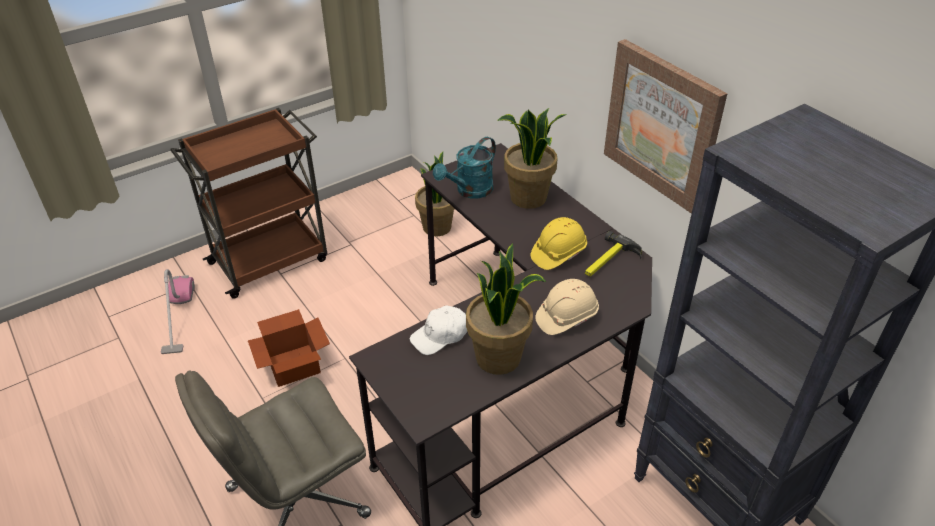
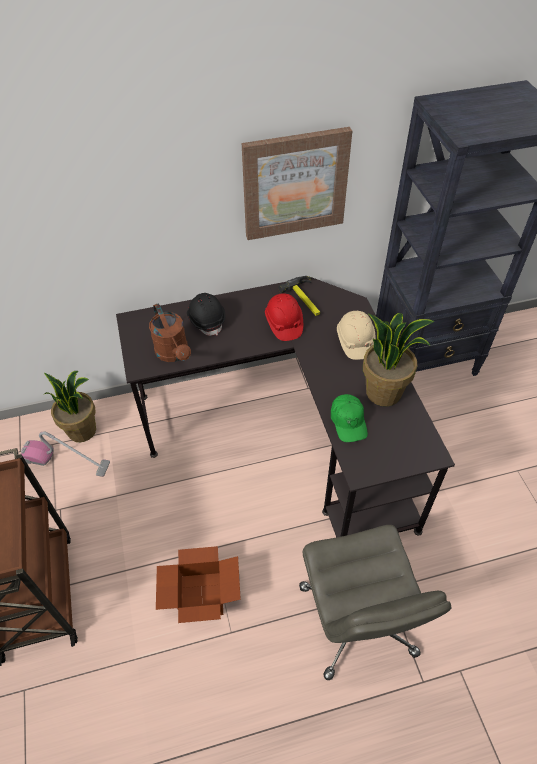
camera: 70 degrees left, 10 degrees up
vacuum cleaner [161,269,195,354] -> vacuum cleaner moved to [21,431,110,477]
white cap [410,306,467,355] -> green cap [331,394,368,442]
turquoise watering can [433,137,496,199] -> brown watering can [149,304,191,362]
potted plant [498,108,567,209] -> black hard hat [187,293,226,335]
yellow hard hat [531,217,587,270] -> red hard hat [265,293,303,341]

